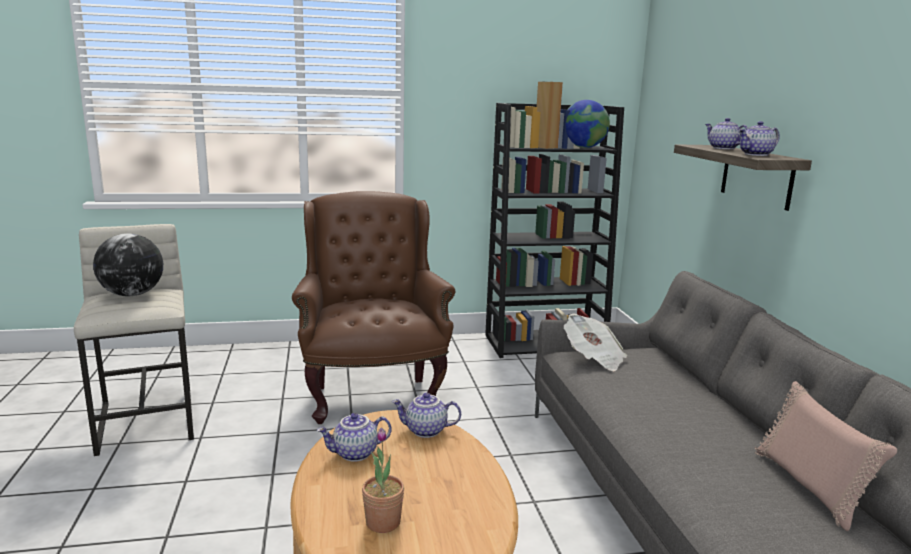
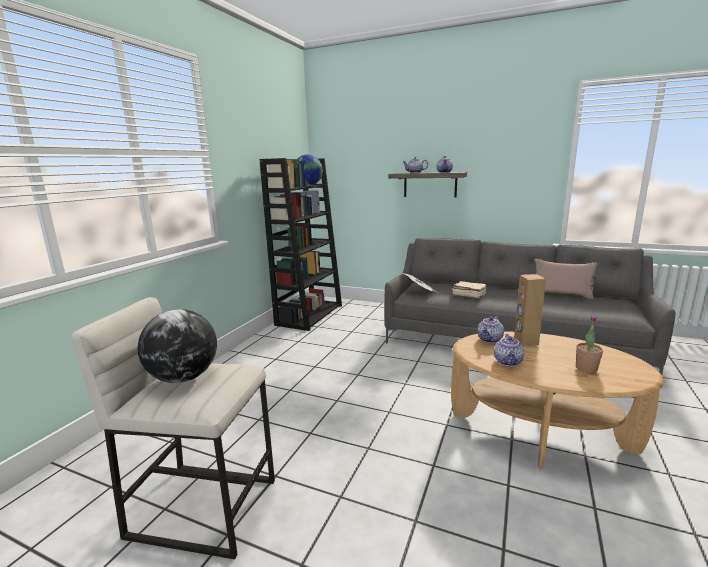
camera: 55 degrees left, 0 degrees up
brown armchair [292,191,455,424] -> none
brown speaker [537,81,563,149] -> brown speaker moved to [514,274,546,346]
none -> beige book [453,281,487,299]

